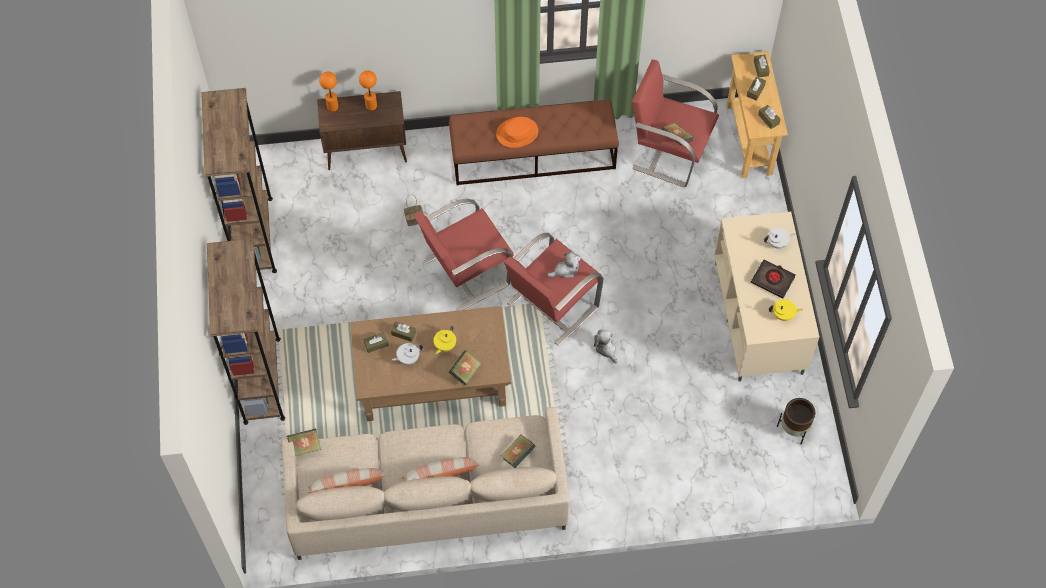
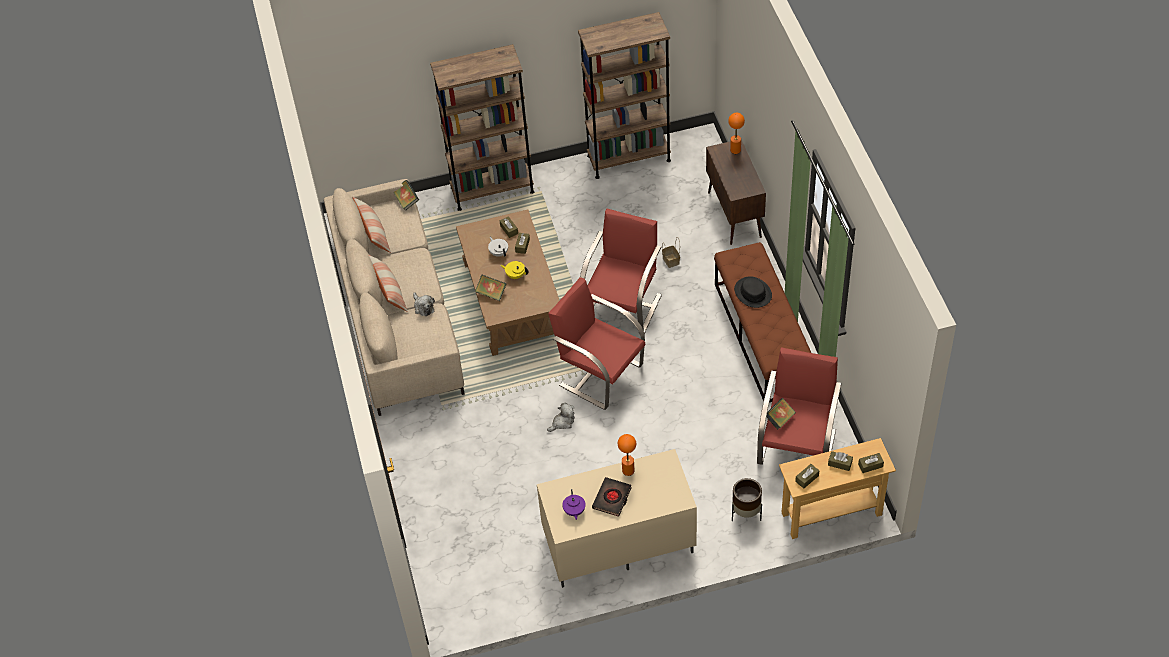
camera: 85 degrees right, 10 degrees down
orange table lamp [359,70,377,111] -> orange table lamp moved to [618,434,636,476]
red armchair [413,199,514,311] -> red armchair turned 60 degrees clockwise [580,209,662,333]
orange hat [496,117,538,148] -> black hat [734,277,772,308]
book [501,435,536,468] -> none
plush toy [547,251,581,278] -> plush toy moved to [413,292,435,316]
white teapot [764,228,796,249] -> none
yellow teapot [769,299,803,321] -> purple teapot [562,489,585,520]
brown planter [777,398,815,444] -> brown planter moved to [732,478,762,521]

